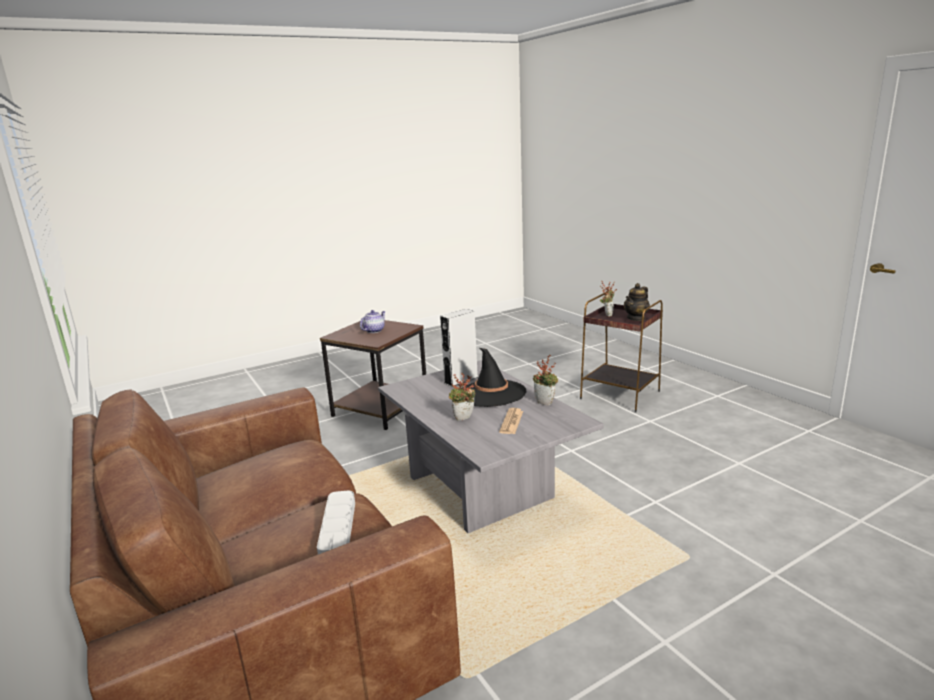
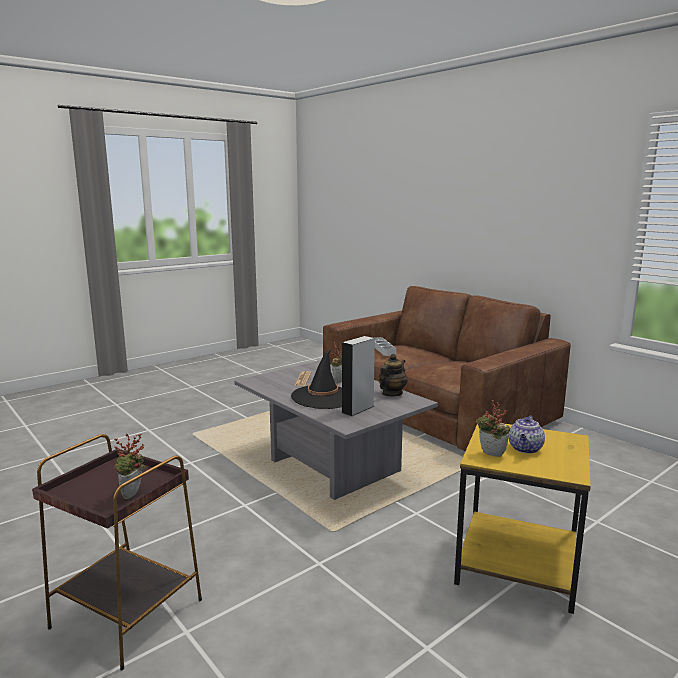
camera: 170 degrees right, 5 degrees down
brown side table [320,320,426,430] -> yellow side table [454,424,590,614]
potted plant [533,355,558,405] -> potted plant moved to [476,400,510,457]
teapot [624,283,650,321] -> teapot moved to [379,354,407,396]

